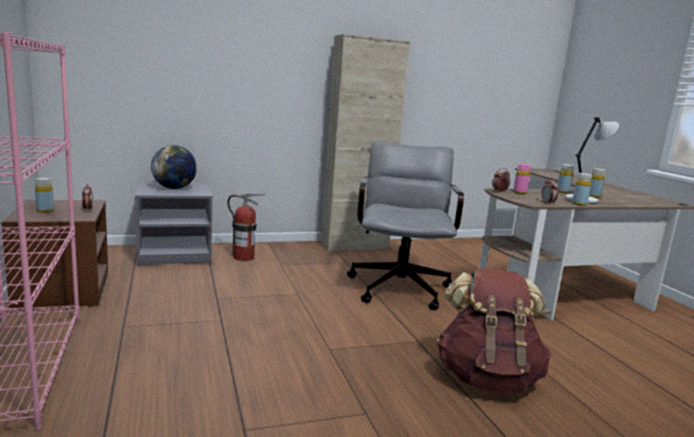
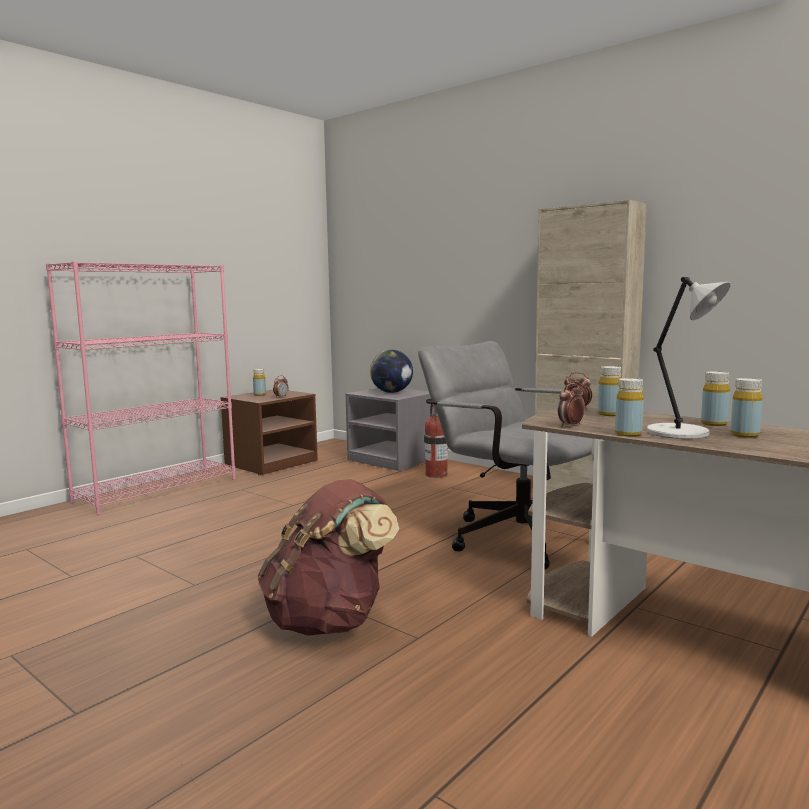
camera: 60 degrees right, 5 degrees down
grey office chair [347,141,464,310] -> grey office chair turned 105 degrees counterclockwise [418,341,592,570]
pink bottle [513,164,531,194] -> yellow bottle [598,366,621,416]

